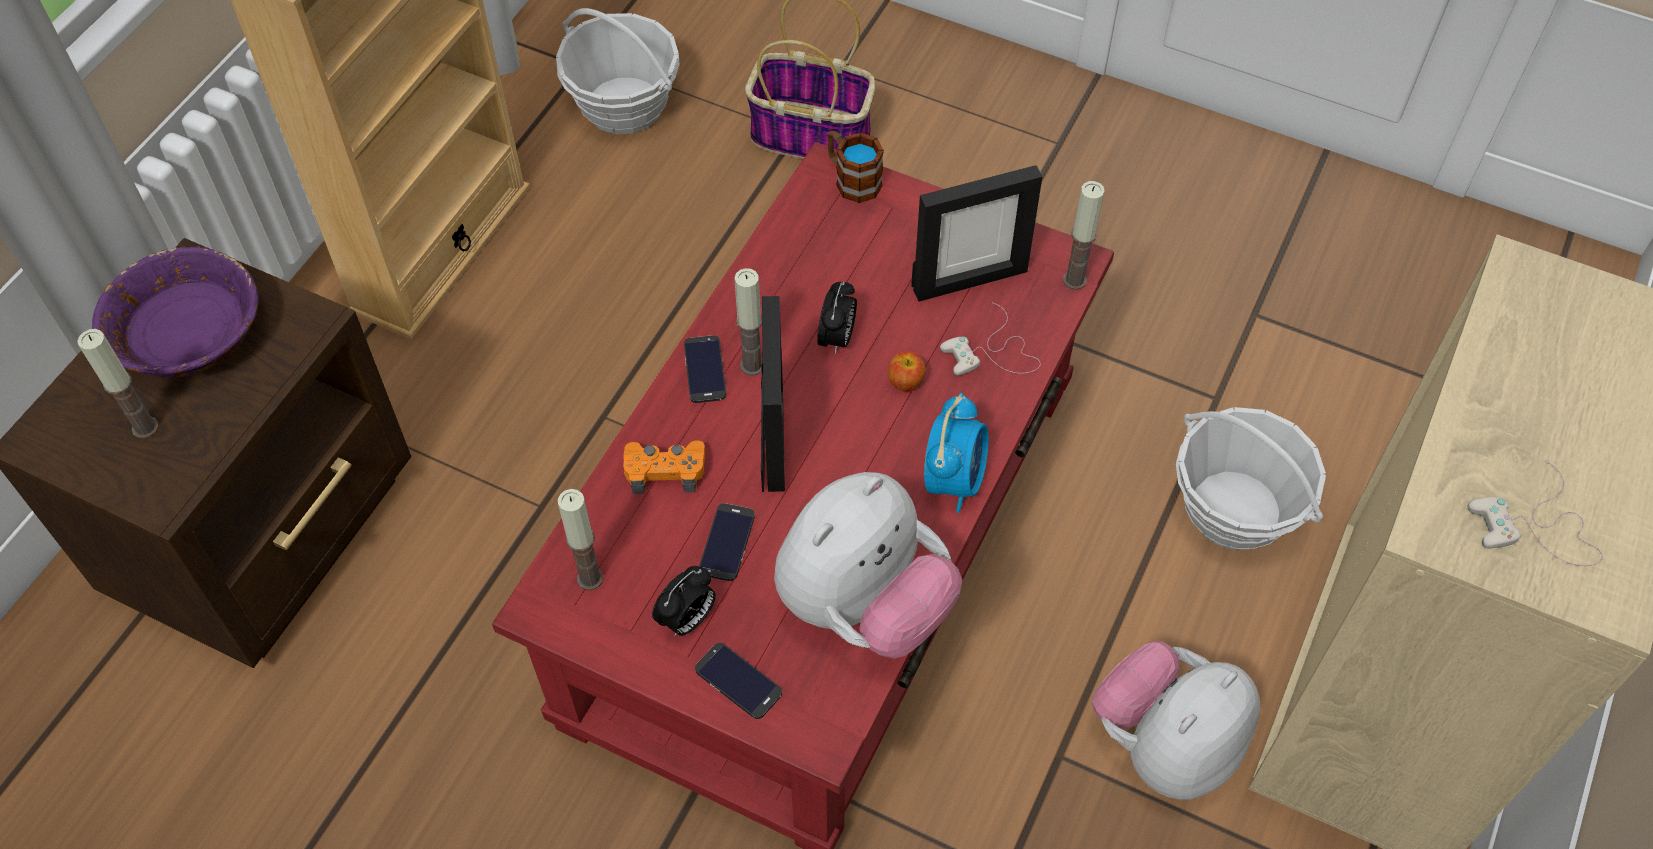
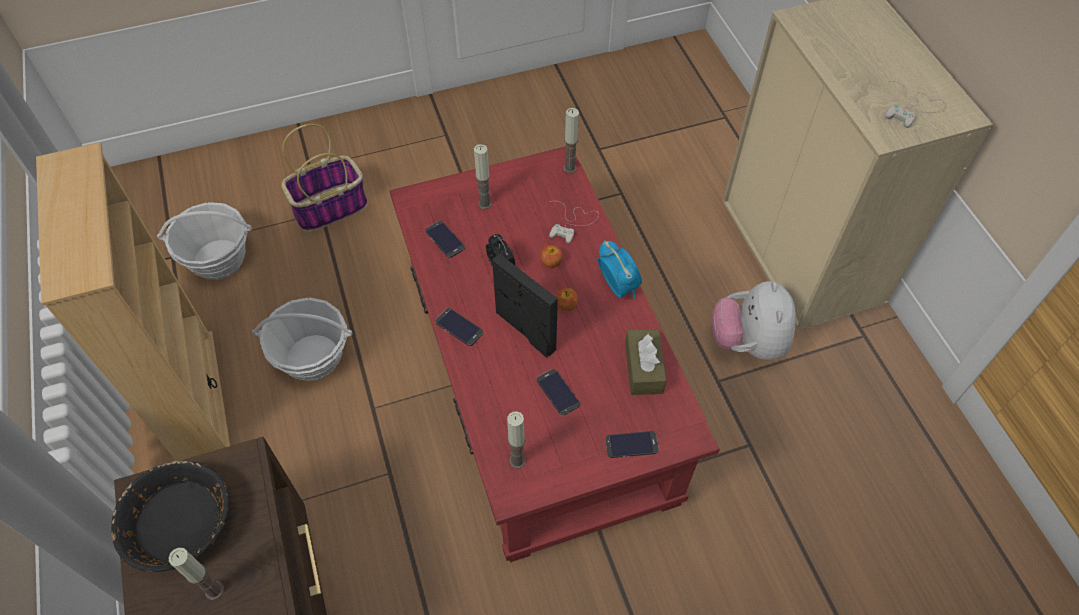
camera: 45 degrees left, 0 degrees up
purple bowl [92,247,259,377] -> black bowl [111,461,229,572]
orange game controller [623,440,705,494] -> none
alarm clock [652,566,716,636] -> none
candle [734,268,763,376] -> candle moved to [474,144,492,209]
plush toy [774,472,962,659] -> brown tissue box [625,329,666,395]
mug [827,131,884,203] -> none
picture frame [911,165,1042,302] -> none
basket [1176,407,1326,550] -> basket moved to [252,297,352,381]
none -> phone [425,221,465,258]
none -> apple [556,288,578,311]

